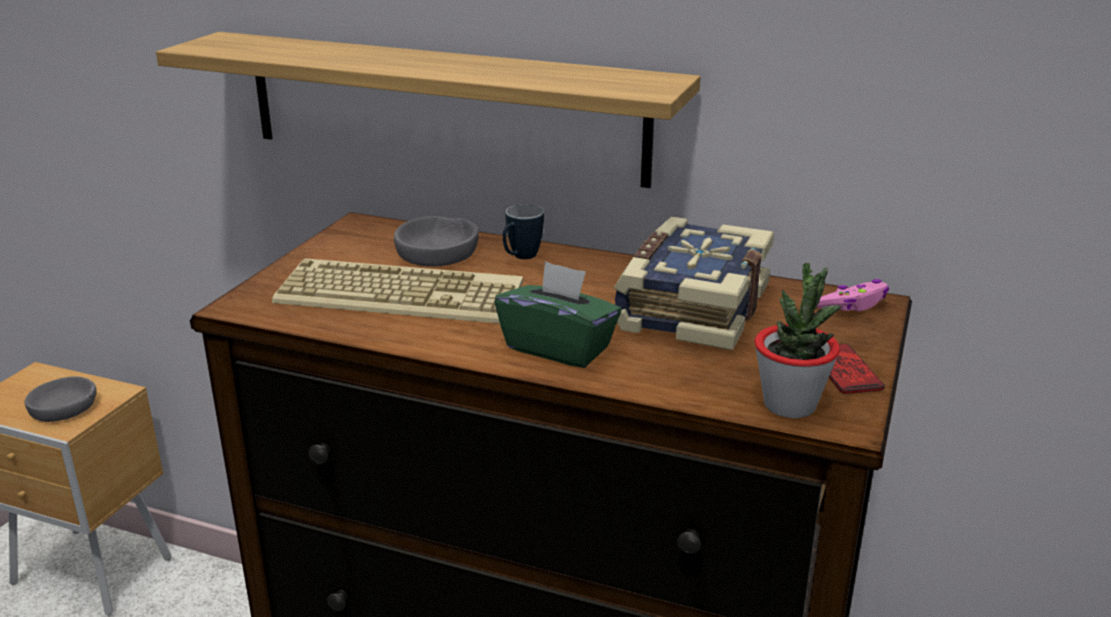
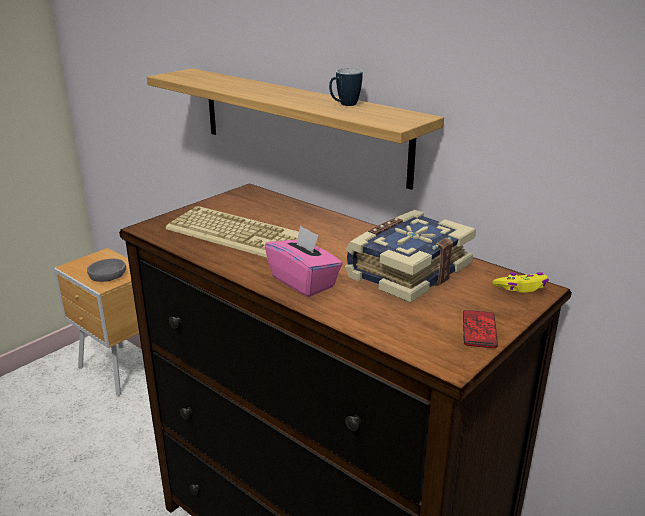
camera: 20 degrees right, 0 degrees up
grey bowl [394,216,479,267] -> none
green tissue box [495,261,622,368] -> pink tissue box [265,225,343,297]
mug [503,204,544,259] -> mug moved to [329,68,363,106]
potted plant [755,263,842,418] -> none
pink game controller [817,279,889,311] -> yellow game controller [492,272,549,293]

